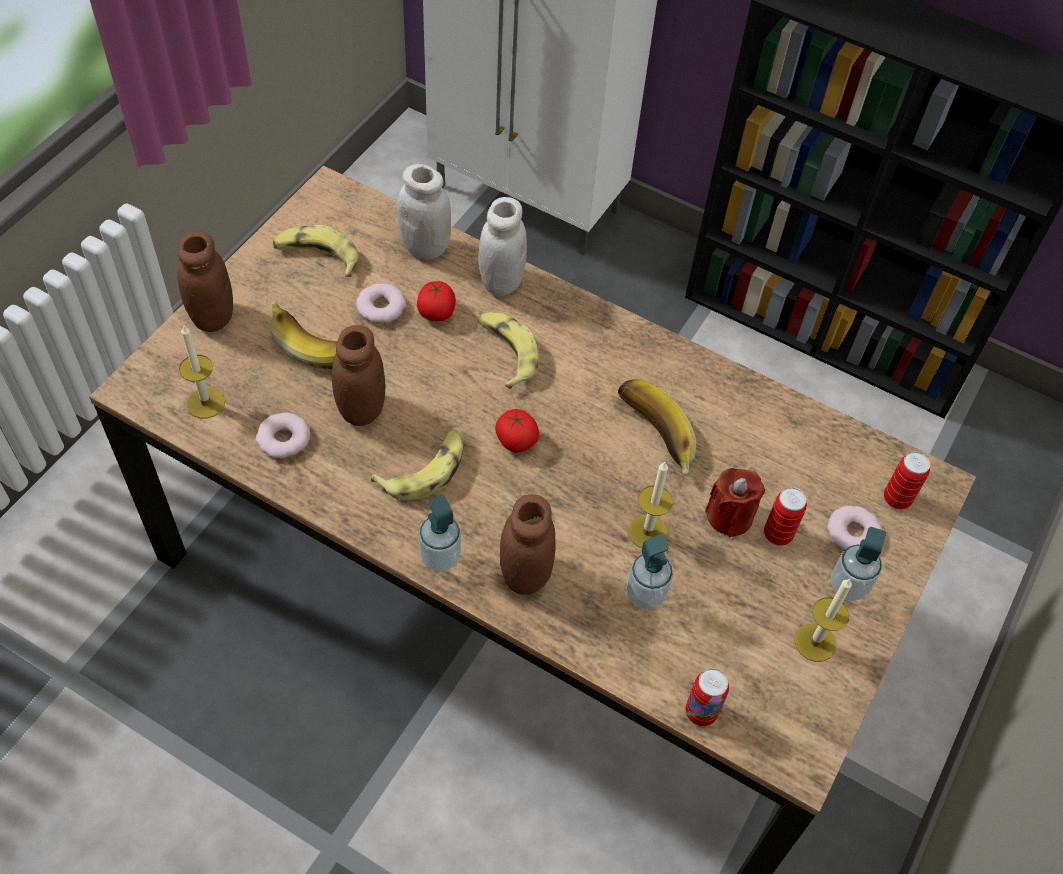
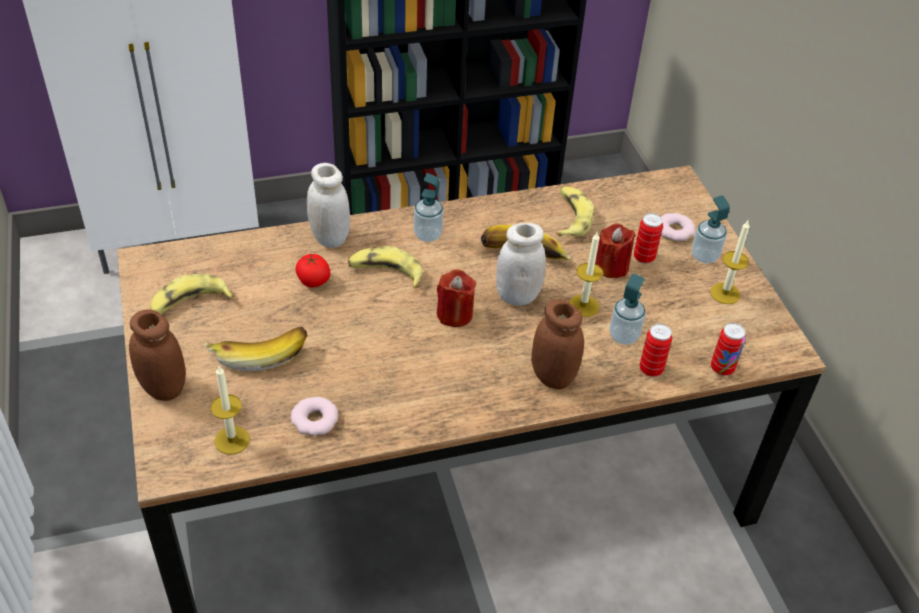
camera: 45 degrees left, 10 degrees down
brown jar [332,325,385,426] -> none
donut [356,284,406,323] -> none
banana [371,430,463,500] -> banana moved to [556,186,594,237]
white jar [397,164,451,260] -> white jar moved to [496,223,546,306]
soap dispenser [419,495,461,572] -> soap dispenser moved to [414,173,444,242]
tomato [495,409,539,453] -> red candle [437,269,476,327]
can [884,451,930,510] -> can moved to [640,324,672,377]

